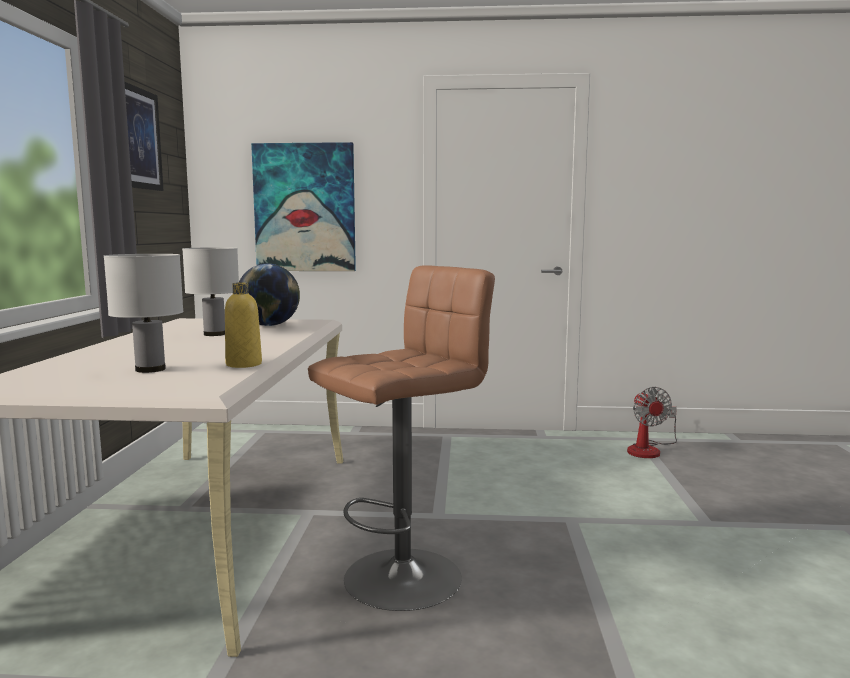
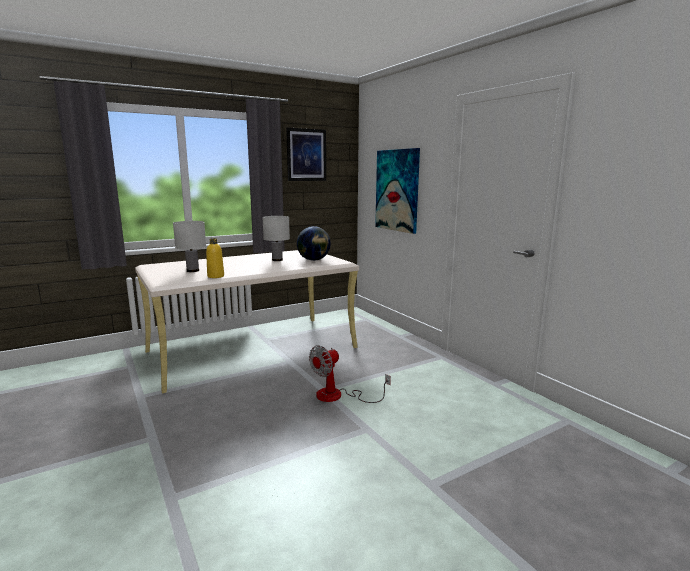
camera: 55 degrees right, 5 degrees up
brown stool [308,265,495,611] -> none
fan [627,387,677,458] -> fan moved to [309,345,391,403]

